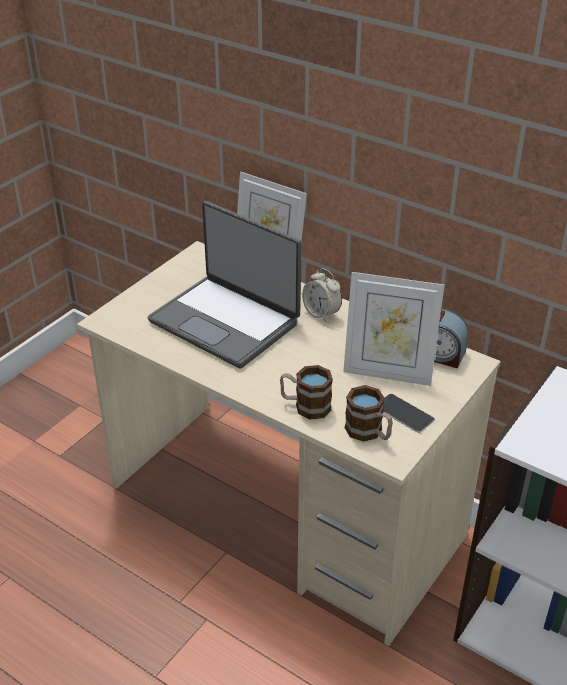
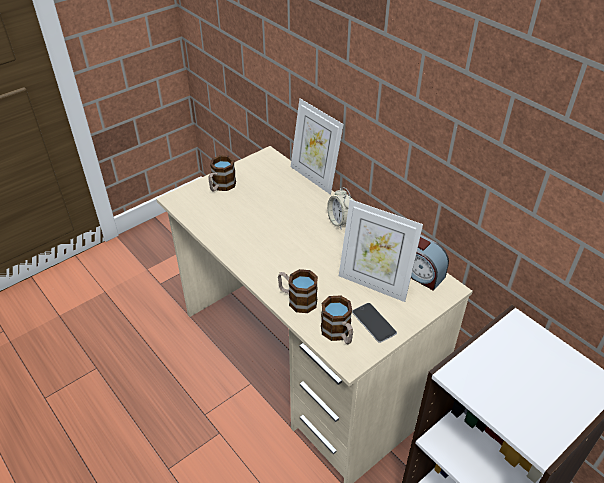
camera: 15 degrees right, 5 degrees up
laptop [148,201,301,369] -> none
none -> mug [208,155,236,192]

